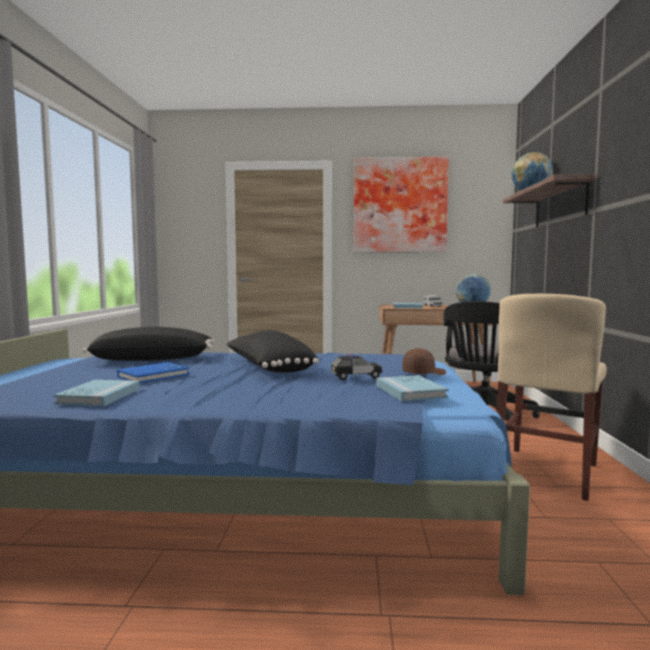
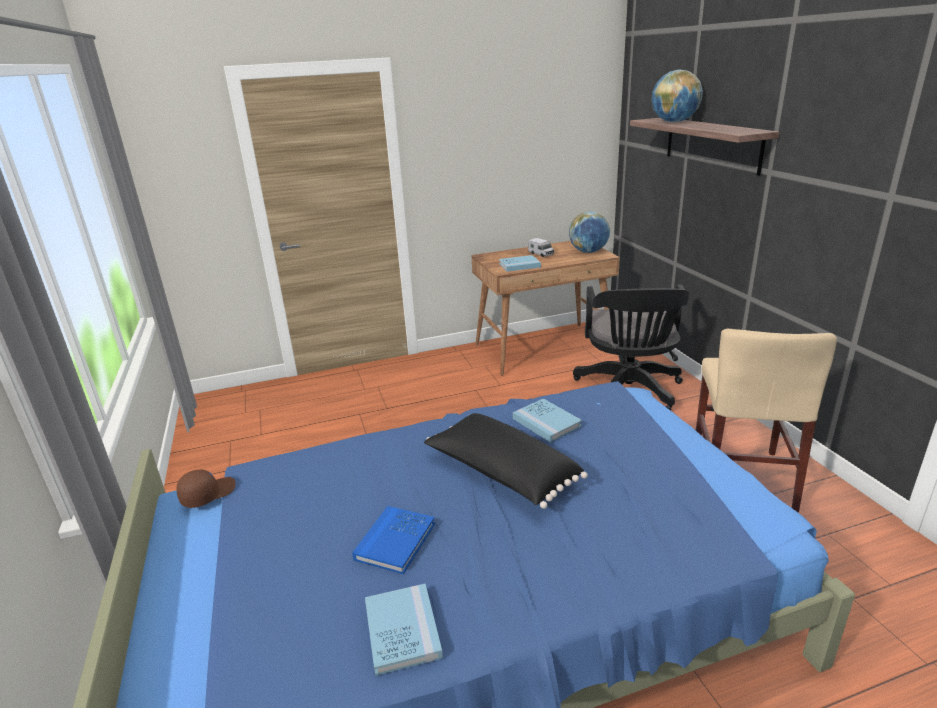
camera: 20 degrees left, 20 degrees up
black pillow [82,327,215,361] -> none
toy car [330,354,382,380] -> none
picture [354,157,449,252] -> none
blue book [376,375,449,401] -> blue book moved to [513,399,582,442]
brown cap [402,348,446,375] -> brown cap moved to [177,469,236,508]

